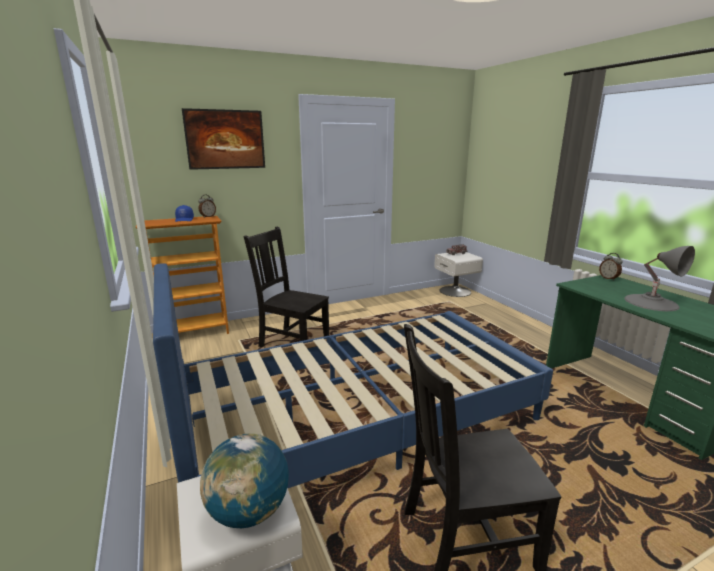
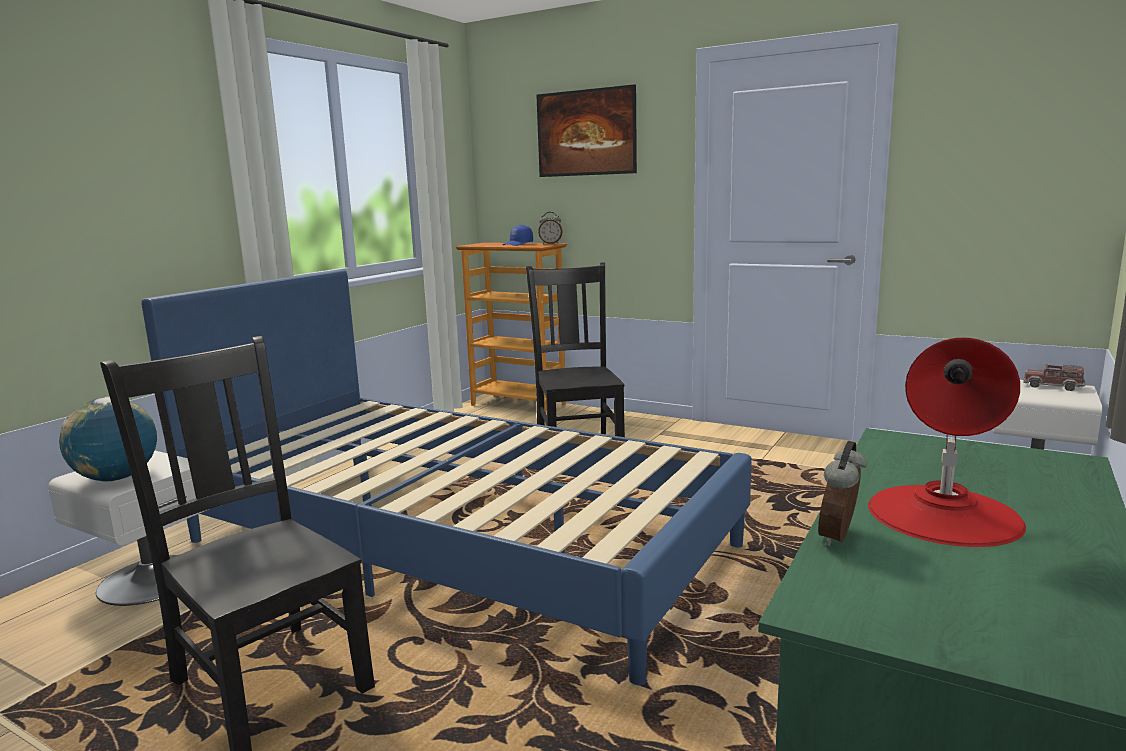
camera: 55 degrees right, 5 degrees down
alarm clock [599,253,622,281] -> alarm clock moved to [818,441,867,546]
grey table lamp [624,246,695,311] -> red table lamp [868,338,1026,547]

